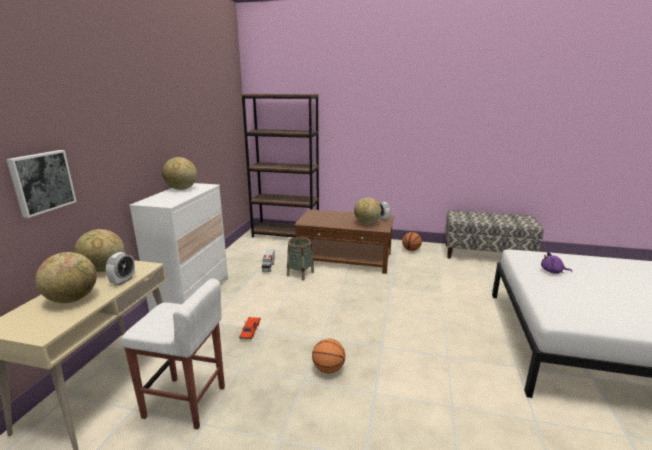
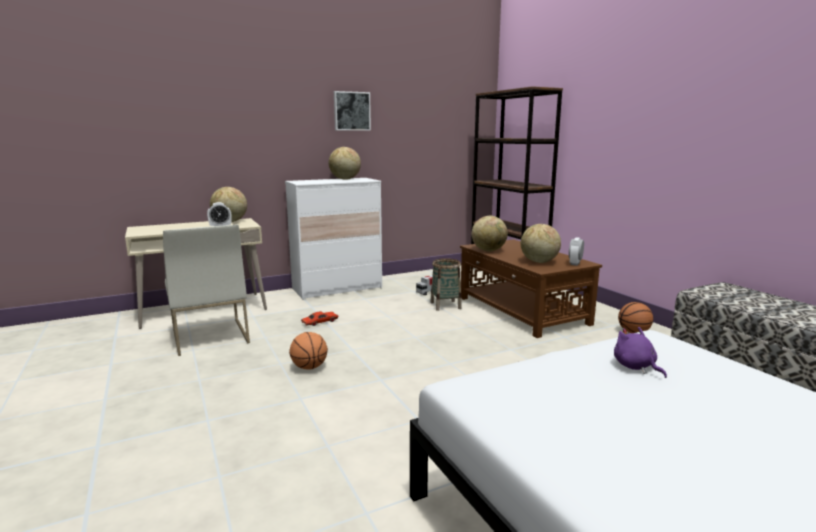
camera: 50 degrees right, 5 degrees down
picture [6,150,77,218] -> picture moved to [334,91,371,131]
globe [35,252,97,303] -> globe moved to [472,216,508,251]
white stool [120,279,225,429] -> white chair [163,224,250,356]

